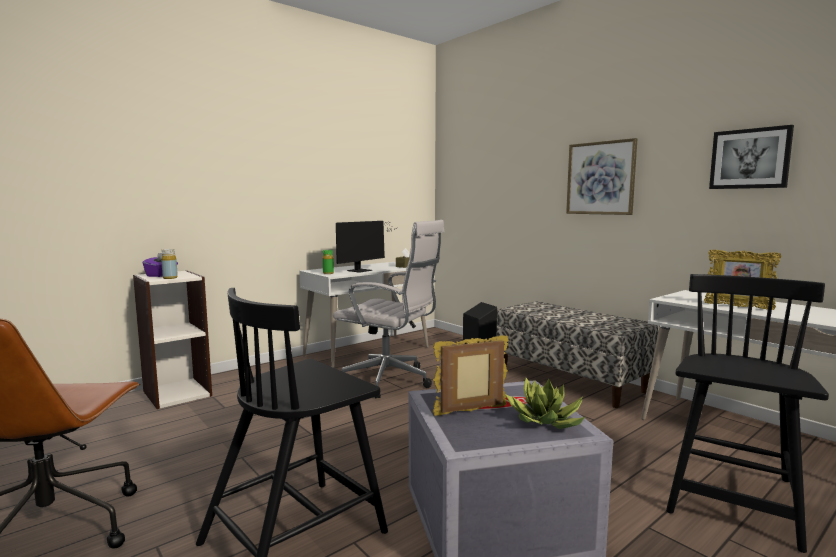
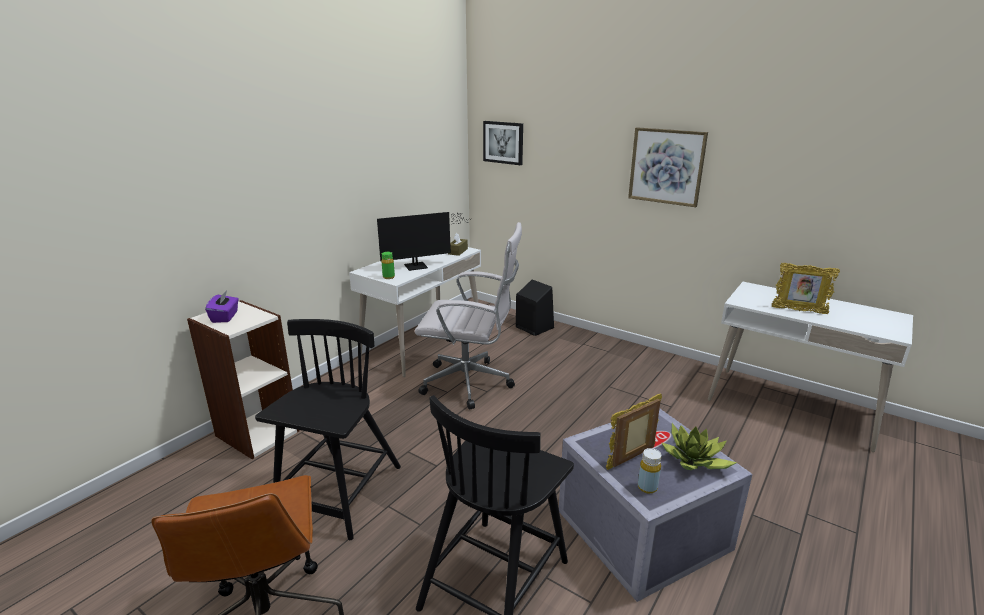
camera: 15 degrees left, 15 degrees up
yellow bottle [161,249,178,279] -> yellow bottle moved to [638,448,662,494]
monitor [336,221,392,273] -> monitor turned 45 degrees clockwise [377,212,472,271]
bench [496,301,658,408] -> none
black chair [666,274,829,553] -> black chair moved to [255,319,401,540]
picture [709,125,794,189] -> picture moved to [483,121,523,165]

